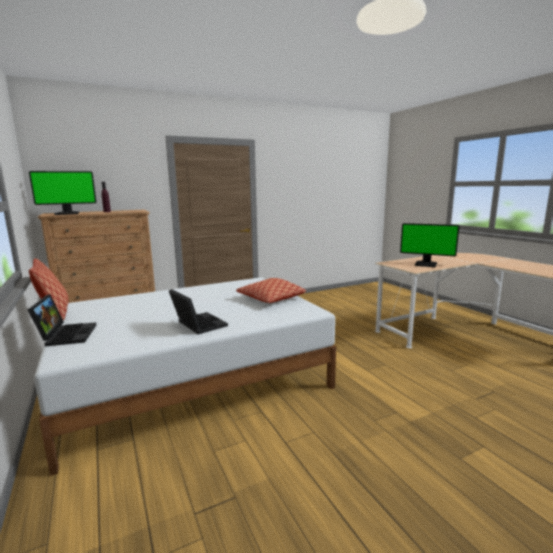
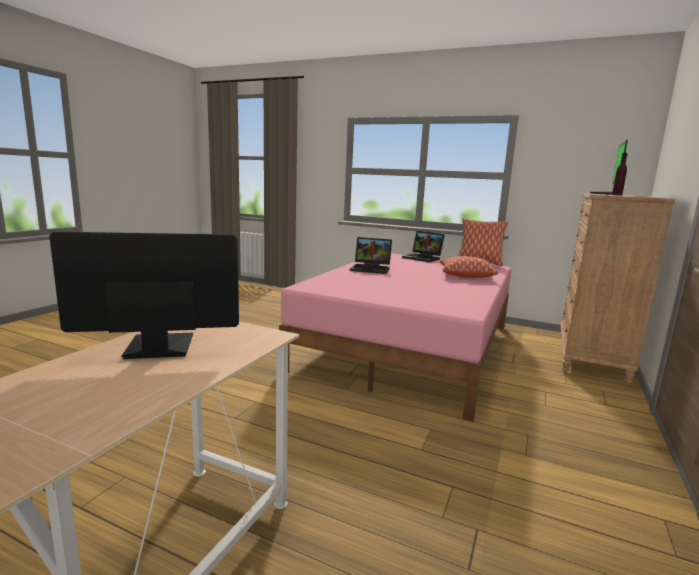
camera: 140 degrees right, 0 degrees up
white bed [34,277,336,476] -> pink bed [279,253,511,422]
pillow [236,278,306,303] -> pillow moved to [440,256,498,278]

